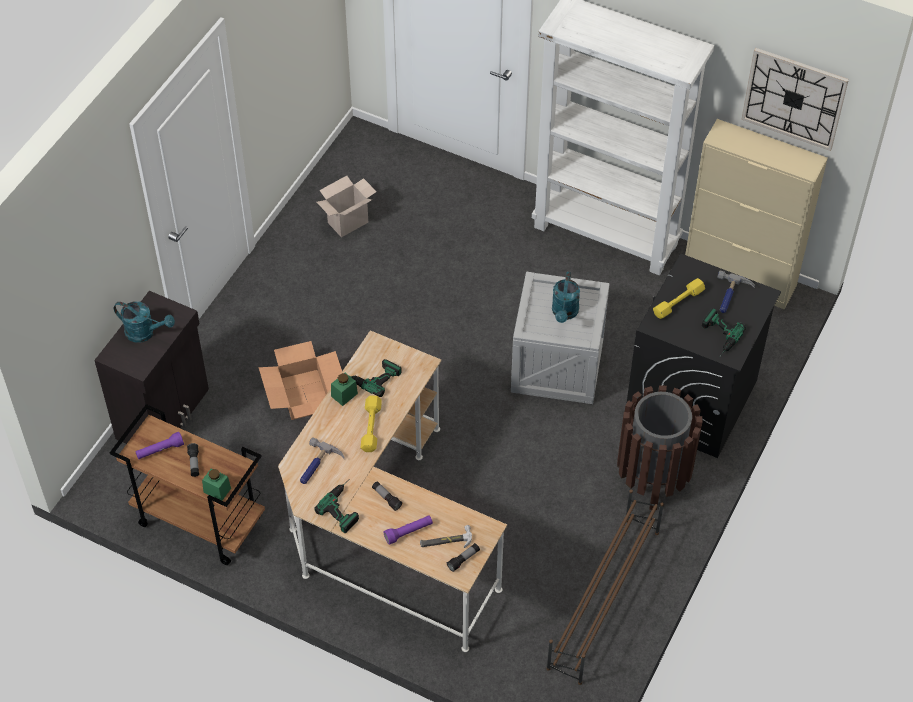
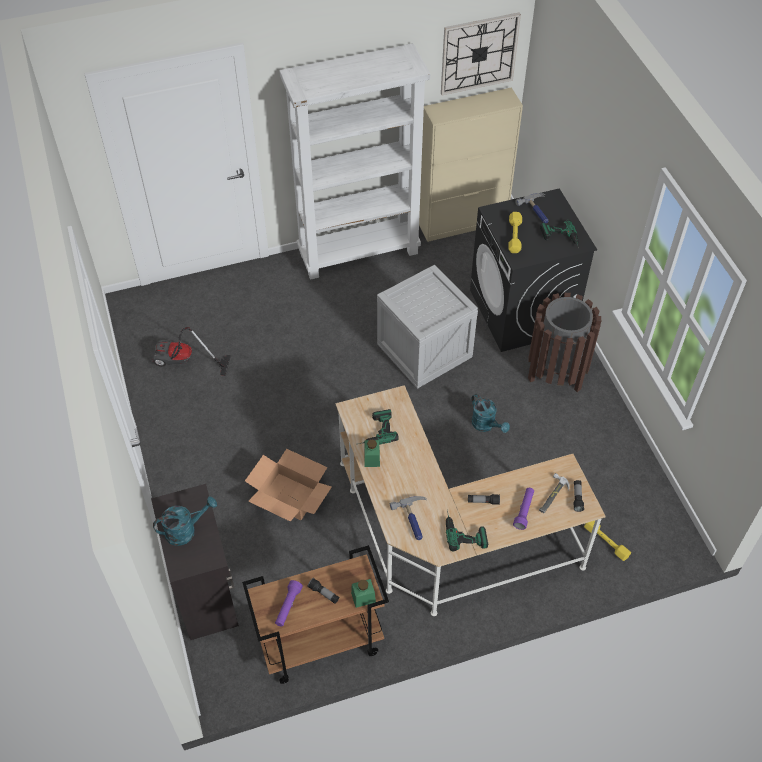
camera: 45 degrees left, 0 degrees up
cardboard box [317,176,377,237] -> vacuum cleaner [152,327,231,376]
yellow dumbbell [360,395,382,452] -> yellow dumbbell moved to [584,521,631,561]
brown shoe rack [547,489,664,685] -> none
turquoise watering can [552,272,580,323] -> turquoise watering can moved to [471,394,510,433]

